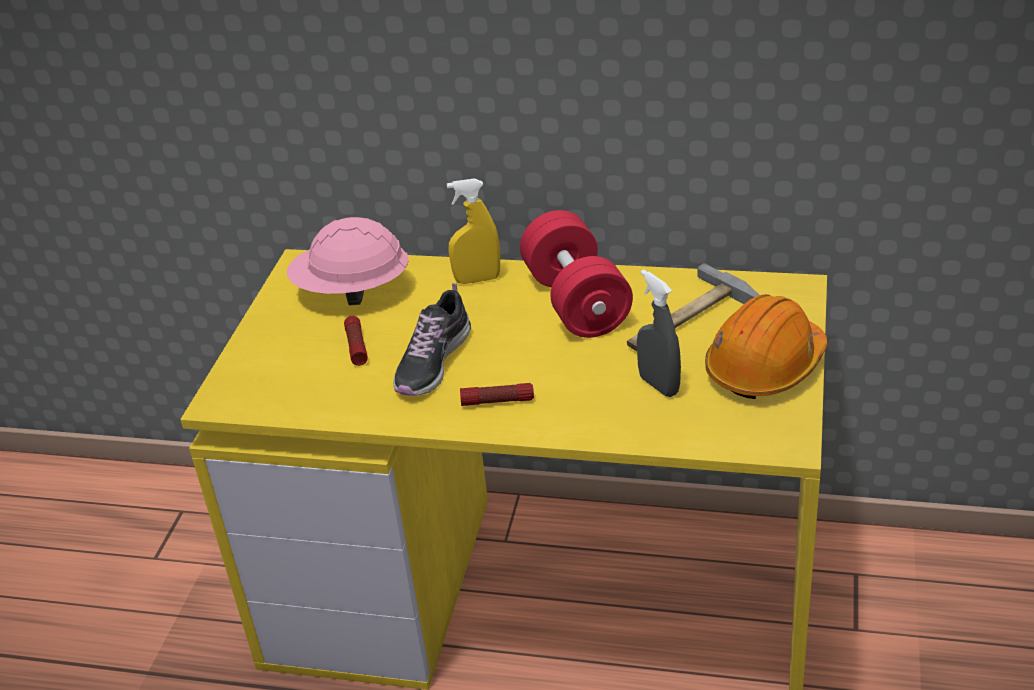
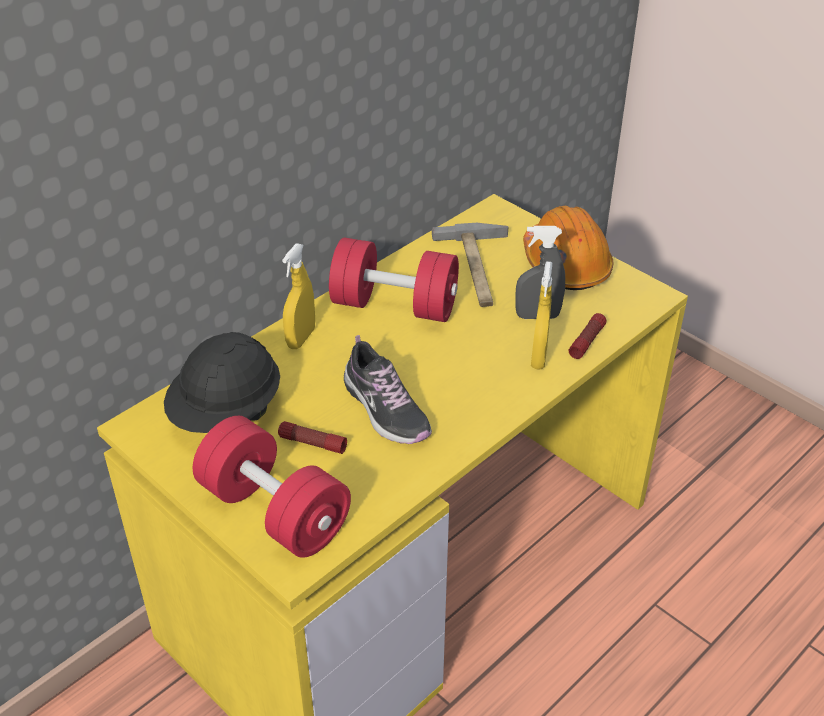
camera: 60 degrees left, 5 degrees up
pink hard hat [287,217,409,305] -> black hard hat [164,332,280,433]
flashlight [460,383,534,406] -> flashlight moved to [569,313,607,359]
none -> red dumbbell [193,416,351,558]
none -> yellow spray bottle [531,261,552,370]

